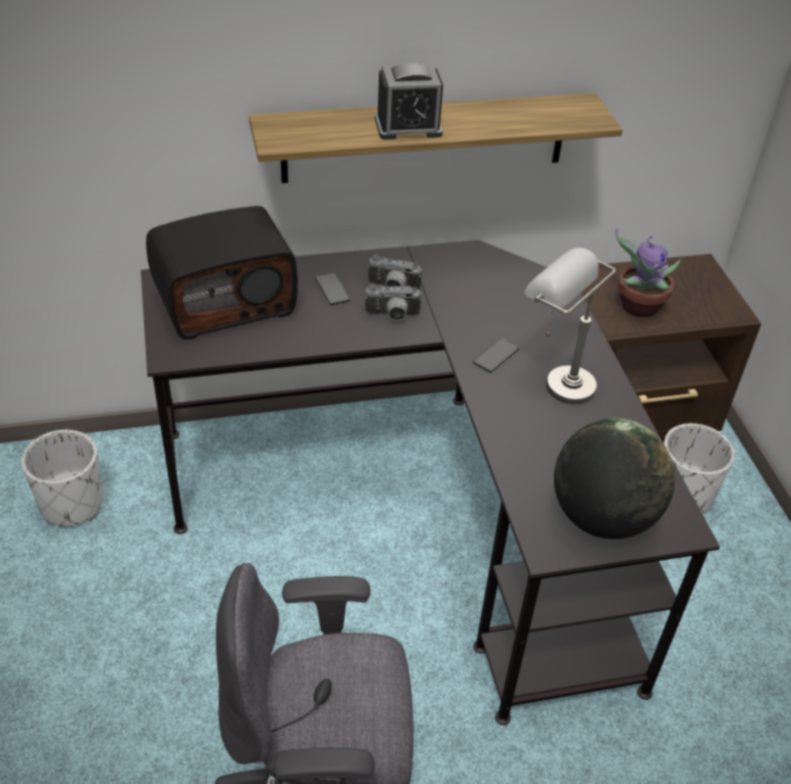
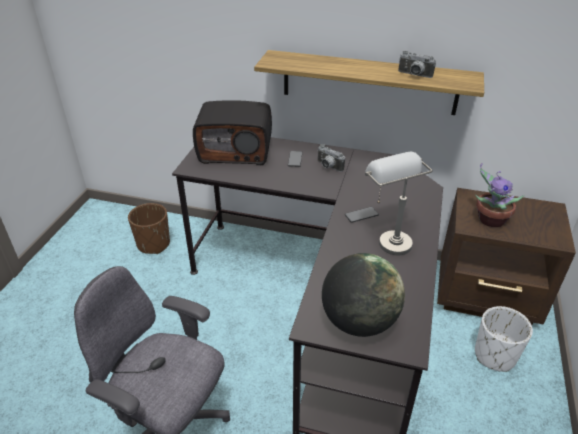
camera: 30 degrees right, 5 degrees down
white planter [21,430,103,526] -> brown planter [128,203,170,254]
camera [365,284,422,321] -> camera moved to [398,51,436,78]
alarm clock [375,63,443,140] -> none

